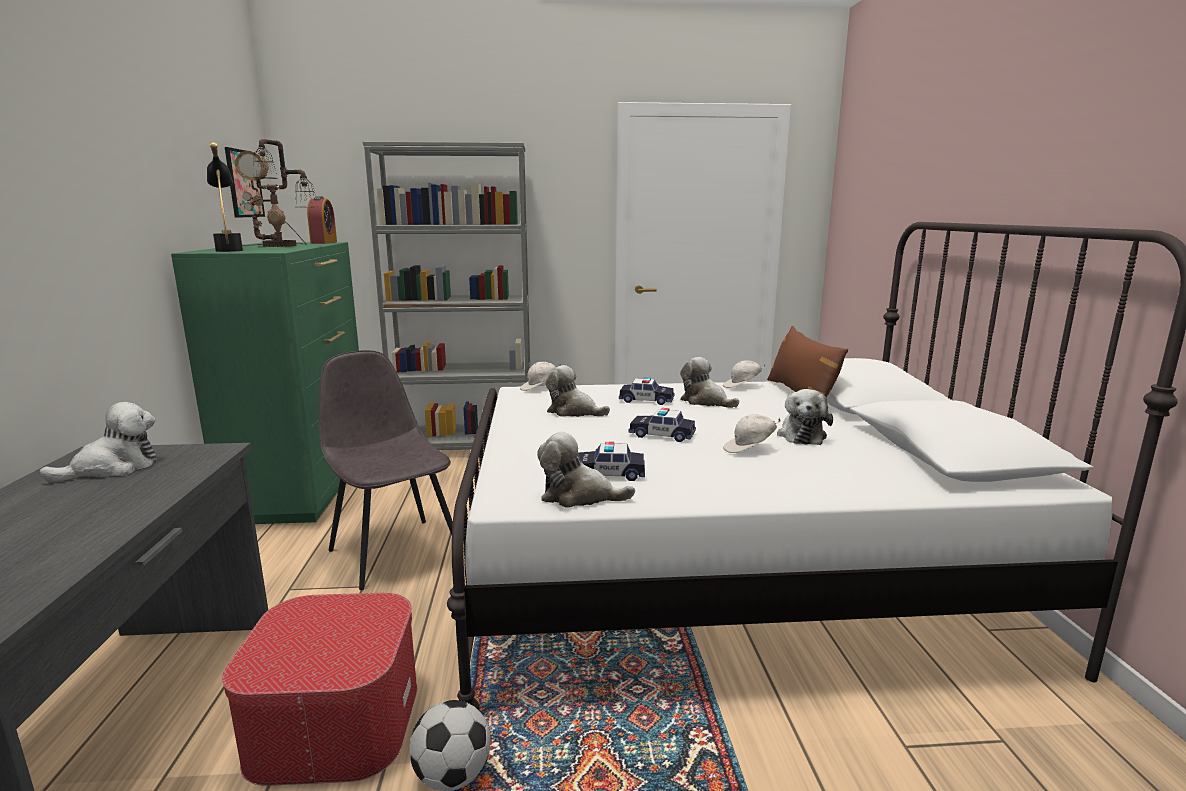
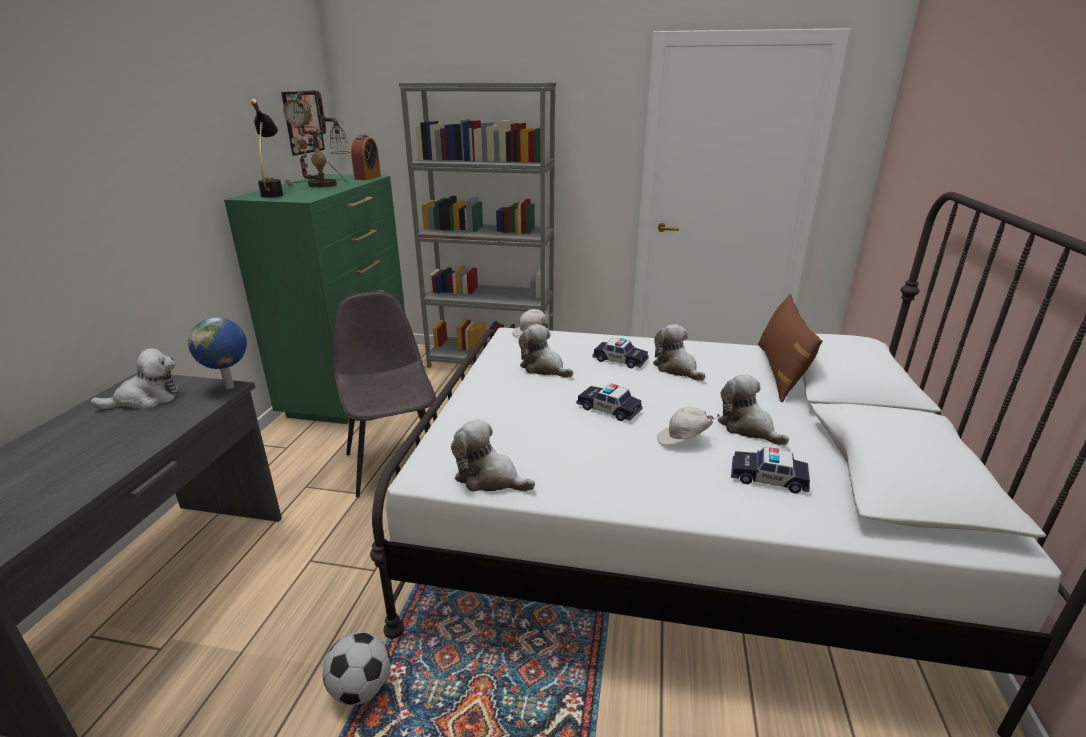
camera: 15 degrees right, 10 degrees up
ottoman [222,593,417,786] -> none
toy car [578,442,645,481] -> toy car moved to [731,447,810,494]
white cap [723,360,766,388] -> none
plush toy [777,389,833,445] -> plush toy turned 120 degrees clockwise [717,375,789,445]
none -> globe [188,317,247,389]

